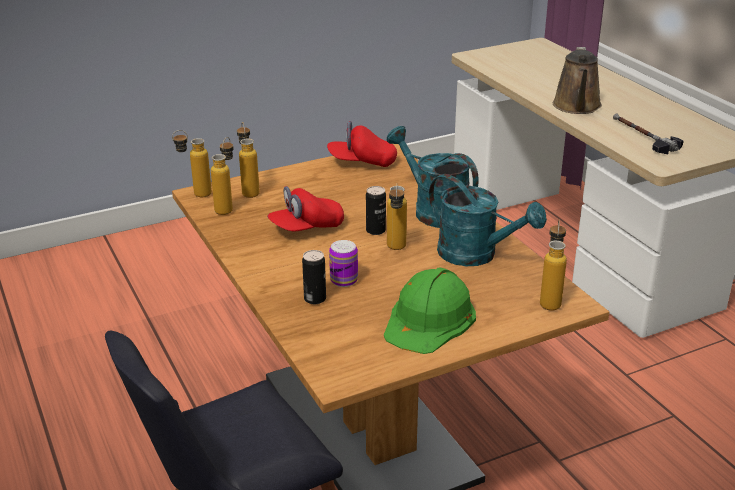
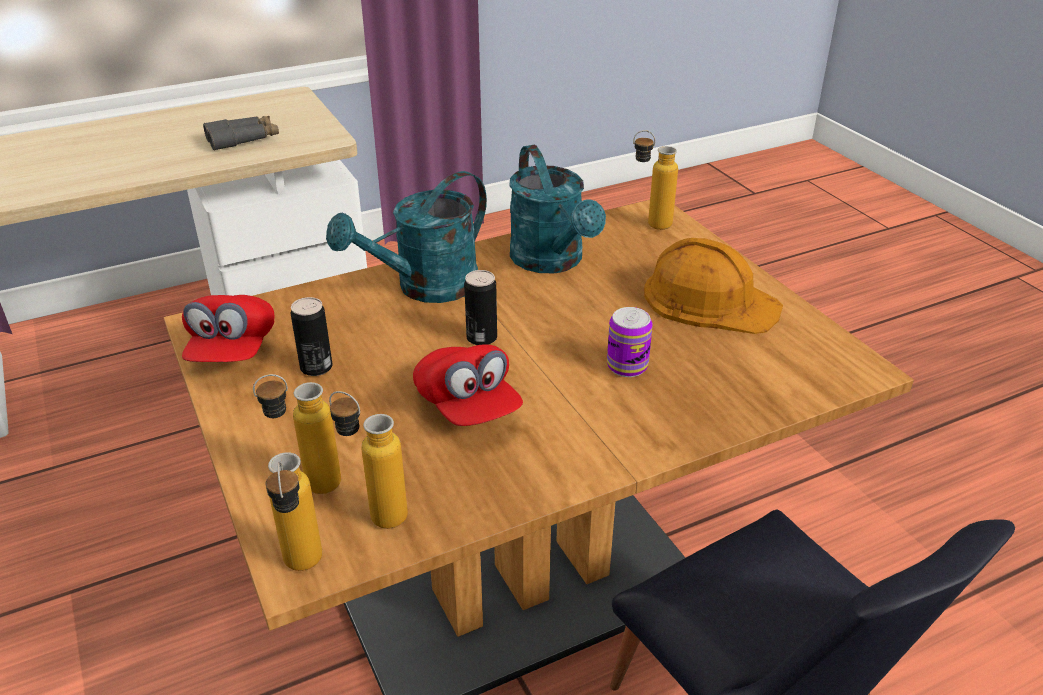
camera: 90 degrees left, 5 degrees up
can [302,250,326,304] -> can moved to [291,297,332,376]
green hard hat [384,267,476,354] -> orange hard hat [644,238,783,334]
bottle [387,183,407,250] -> none
turquoise watering can [429,174,547,266] -> turquoise watering can turned 120 degrees clockwise [510,145,606,273]
brown watering can [553,47,602,114] -> none
hammer [613,114,684,154] -> grey binoculars [203,116,279,151]

